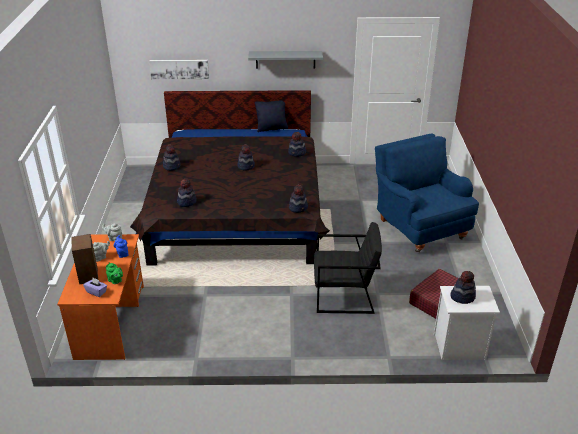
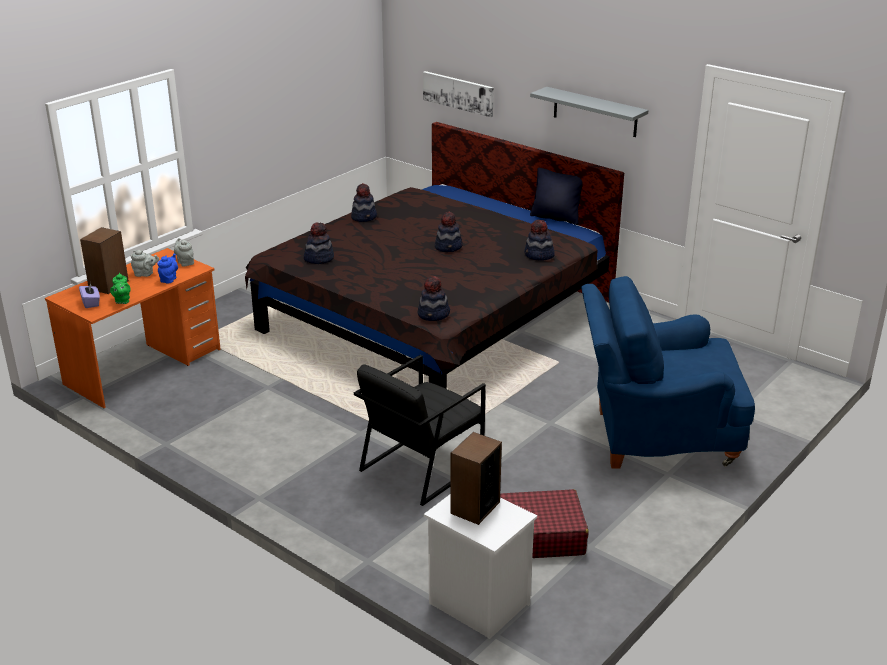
camera: 40 degrees right, 5 degrees down
black armchair [314,222,382,314] -> black armchair turned 90 degrees clockwise [354,355,486,506]
blue armchair [375,133,479,252] -> blue armchair turned 105 degrees counterclockwise [581,276,755,468]
hat [450,271,476,304] -> speaker [450,432,502,525]

